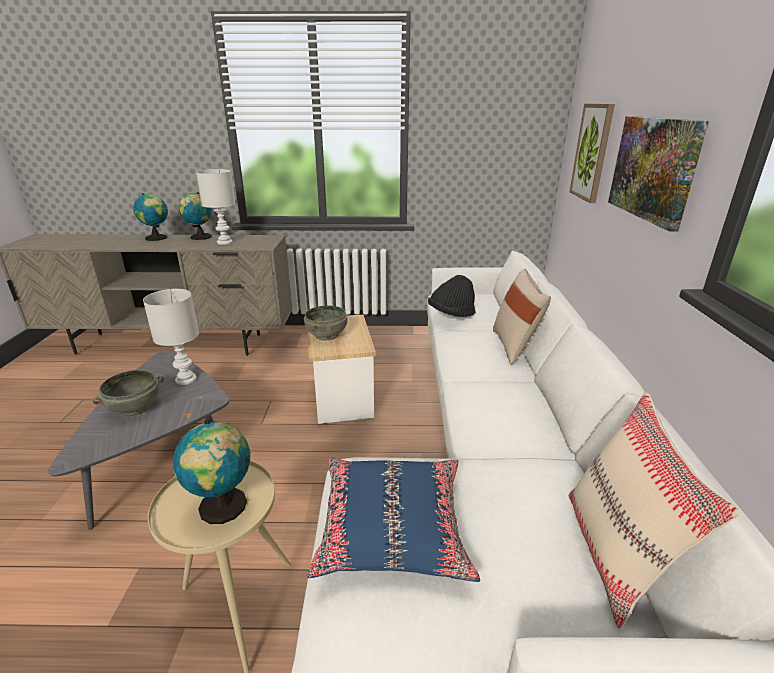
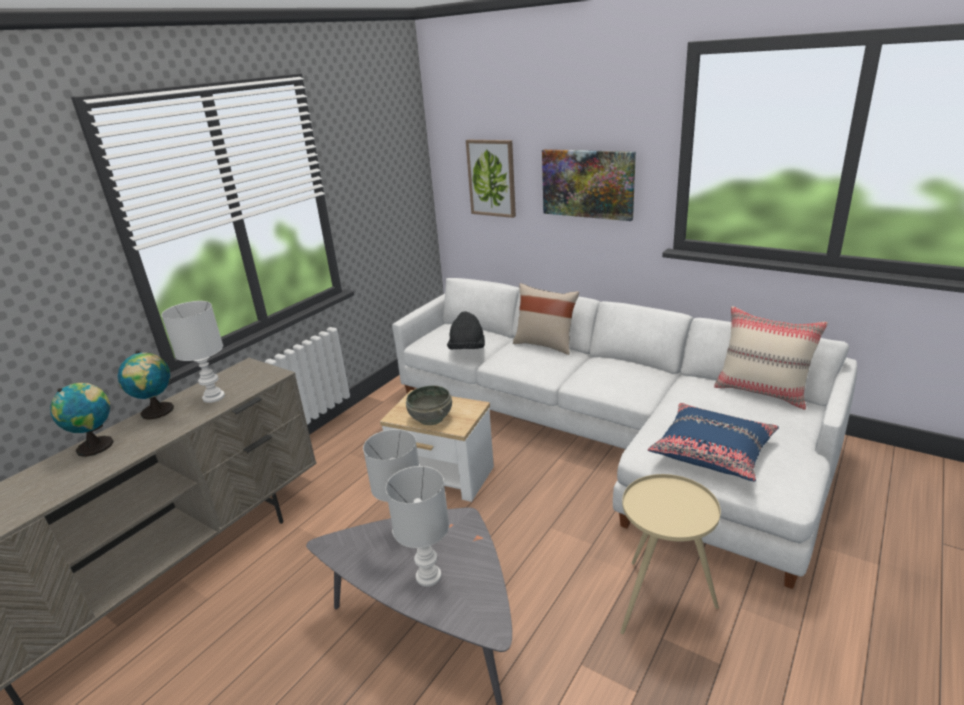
camera: 55 degrees left, 0 degrees up
grey bowl [92,370,164,416] -> white table lamp [386,466,449,587]
globe [173,419,250,524] -> none

